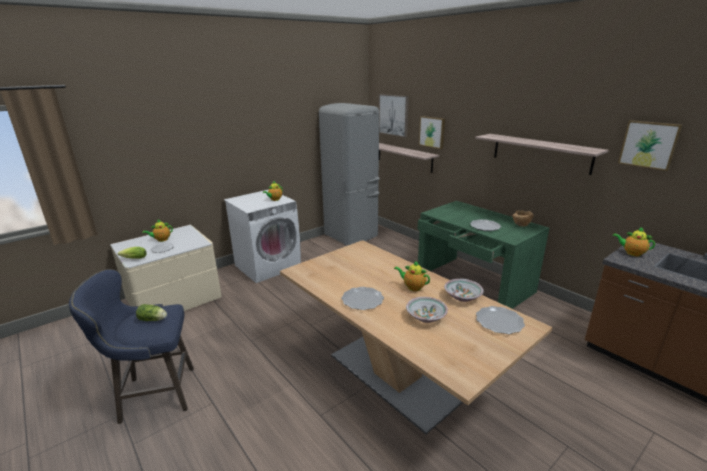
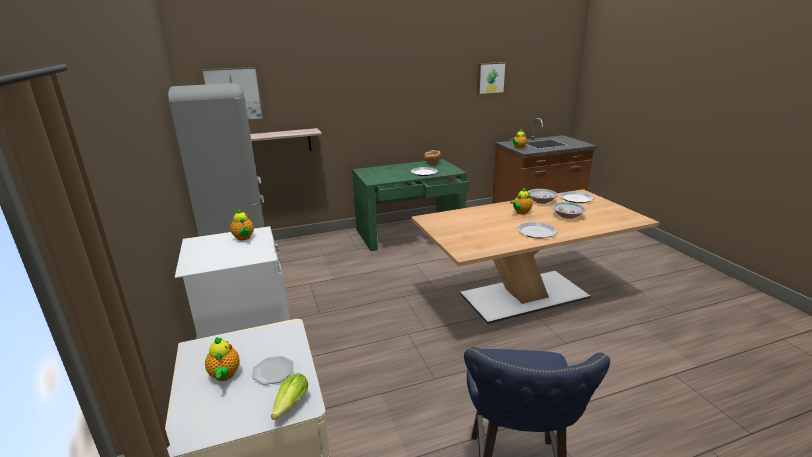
camera: 70 degrees left, 0 degrees up
lettuce [136,304,167,321] -> none
picture [419,116,445,149] -> none
shelf [475,134,609,175] -> none

